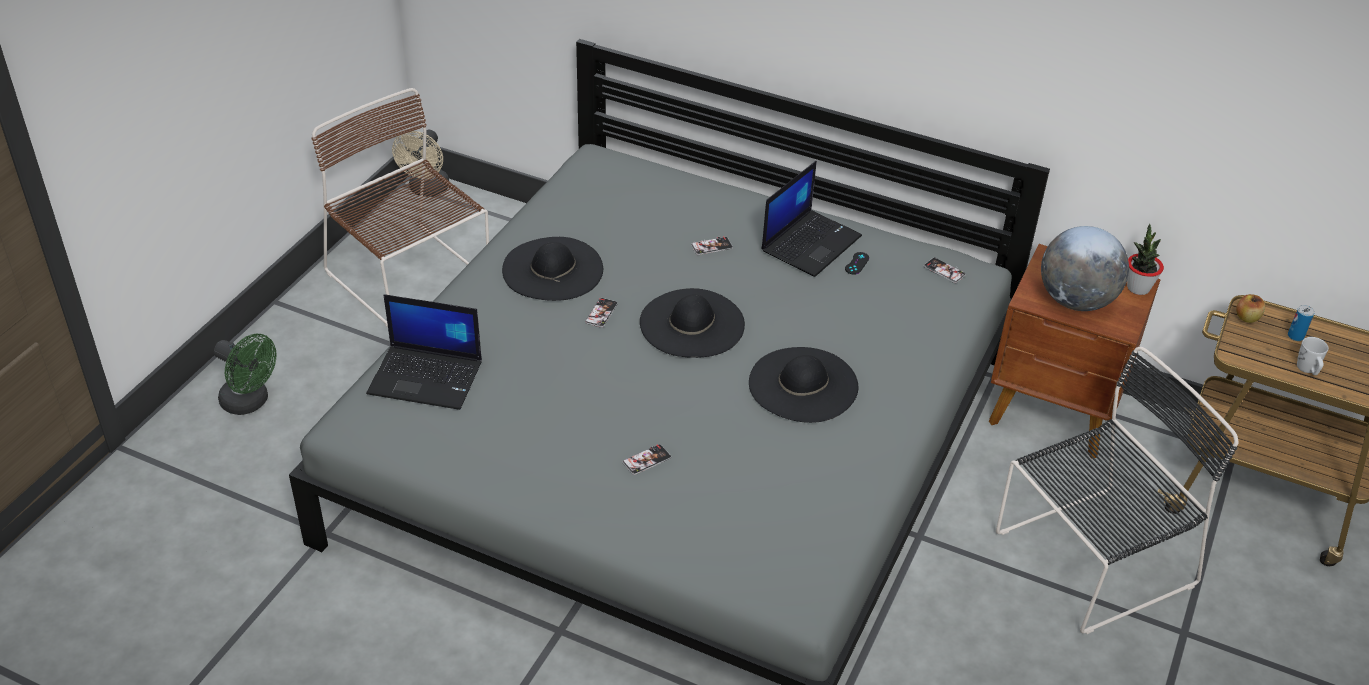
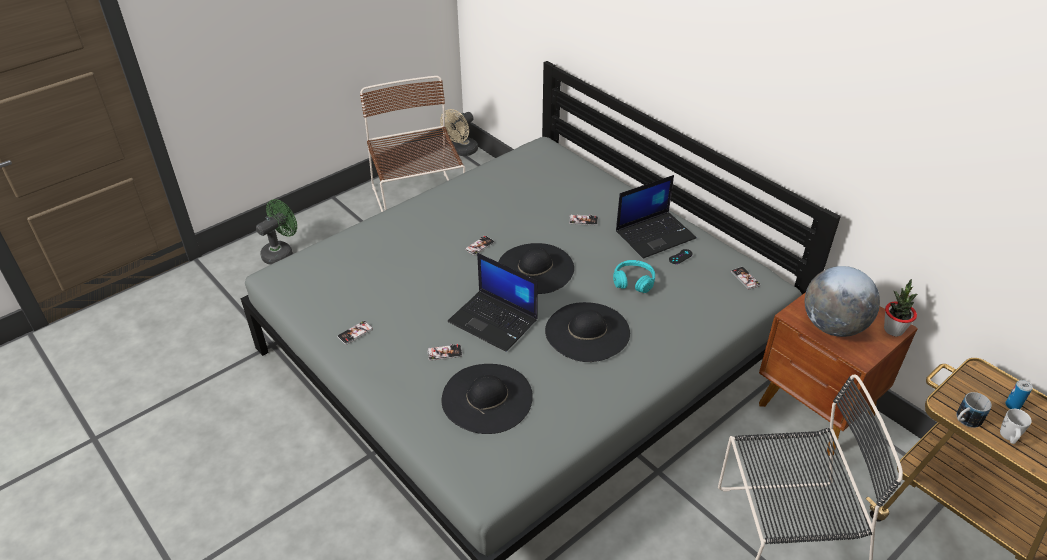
camera: 25 degrees right, 0 degrees up
green fan [214,334,277,415] -> green fan turned 105 degrees counterclockwise [256,199,297,265]
laptop [366,294,482,410] -> laptop moved to [448,253,538,352]
black hat [502,237,603,301] -> black hat moved to [442,364,533,434]
apple [1236,294,1265,323] -> none
none -> phone [338,321,373,345]
none -> turquoise headphones [613,260,655,293]
none -> mug [956,392,992,428]

